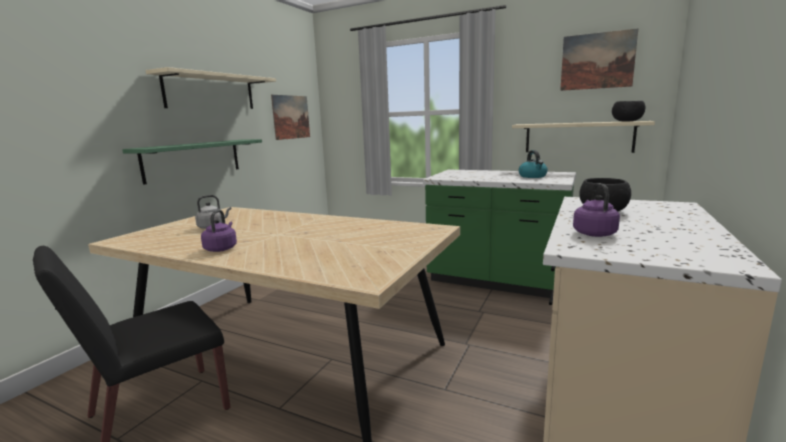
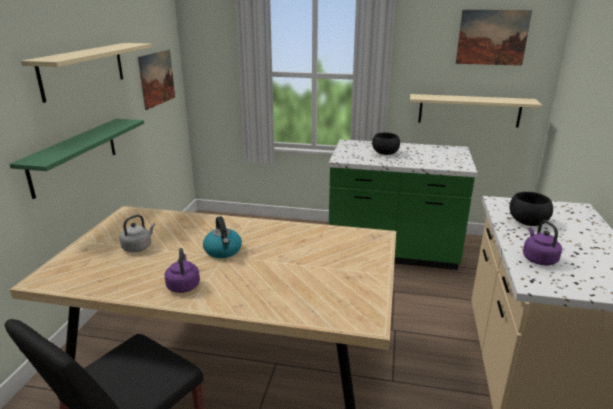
camera: 15 degrees left, 10 degrees up
kettle [519,150,548,178] -> kettle moved to [203,216,242,258]
black bowl [612,101,645,121] -> black bowl moved to [372,132,400,155]

